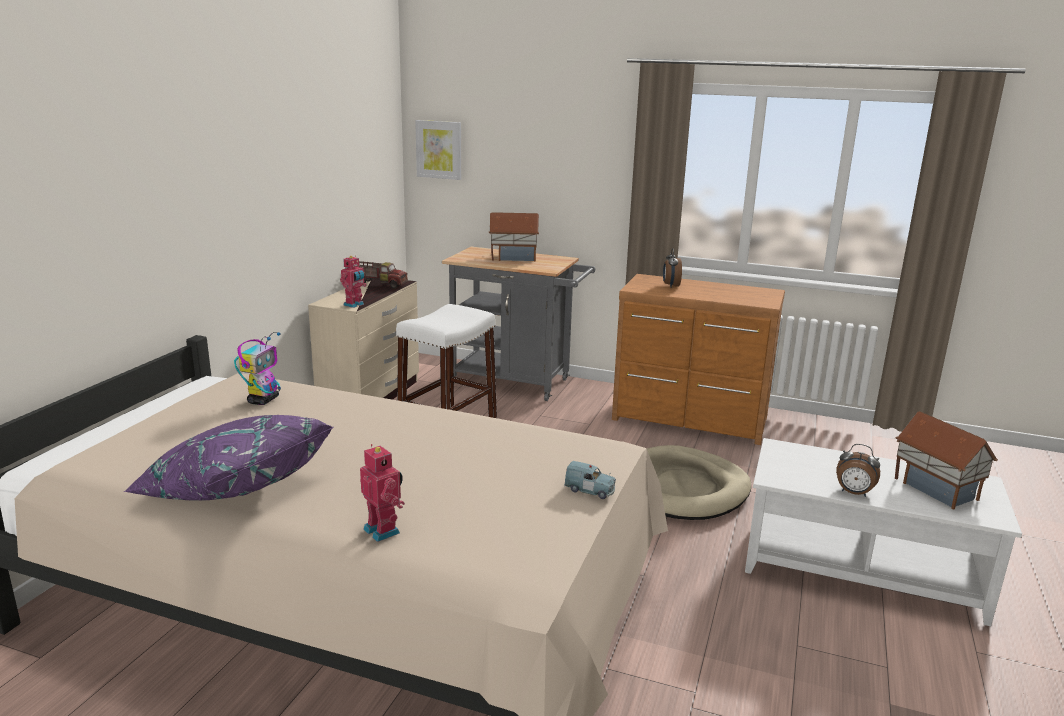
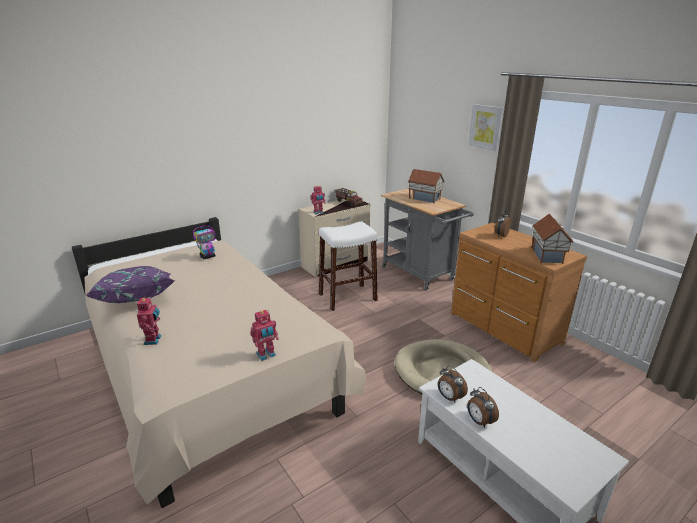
camera: 35 degrees right, 5 degrees up
picture [415,120,461,180] -> picture moved to [468,104,504,151]
blue toy car [564,461,616,499] -> toy robot [250,310,279,361]
toy house [895,411,998,510] -> toy house moved to [531,214,573,264]
none -> alarm clock [438,365,468,403]

